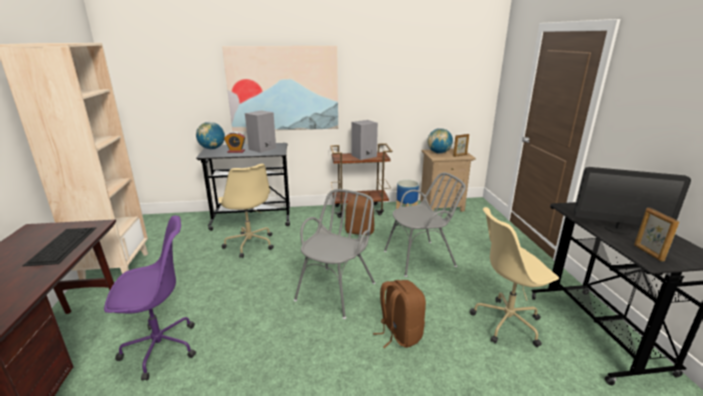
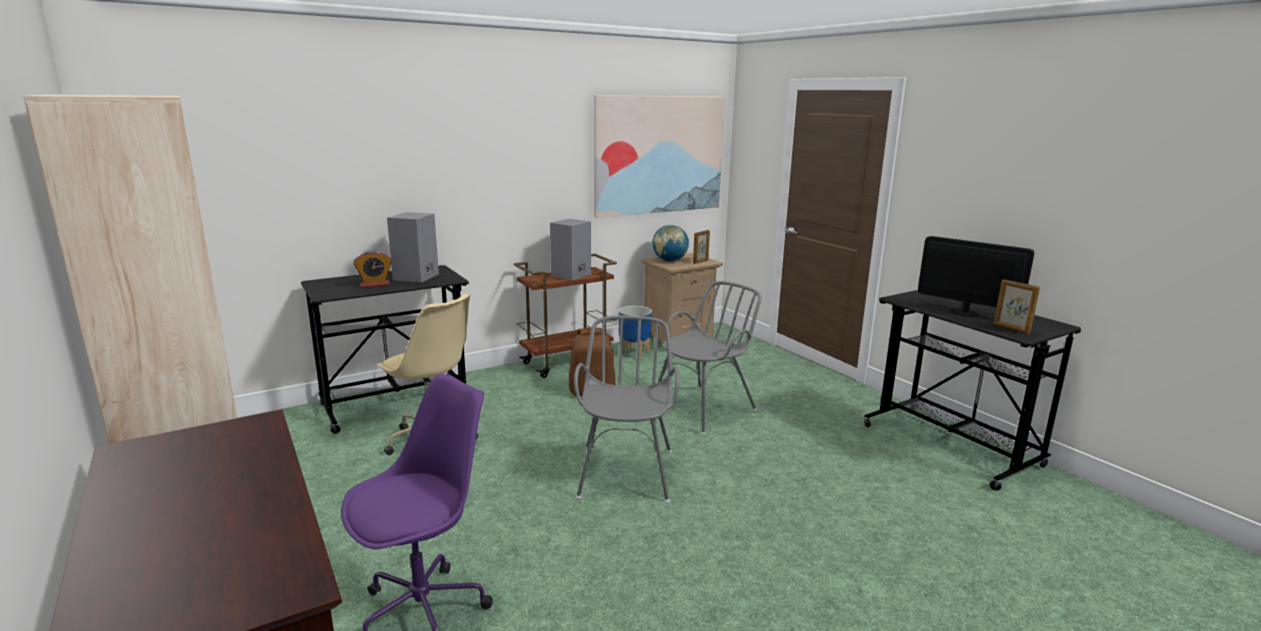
camera: 25 degrees left, 5 degrees down
keyboard [23,227,96,266] -> none
globe [196,122,225,150] -> none
picture [222,46,338,132] -> picture moved to [594,95,725,218]
brown backpack [373,280,426,348] -> none
beige office chair [470,207,559,347] -> none
monitor [574,167,691,235] -> monitor turned 135 degrees counterclockwise [918,236,1034,317]

